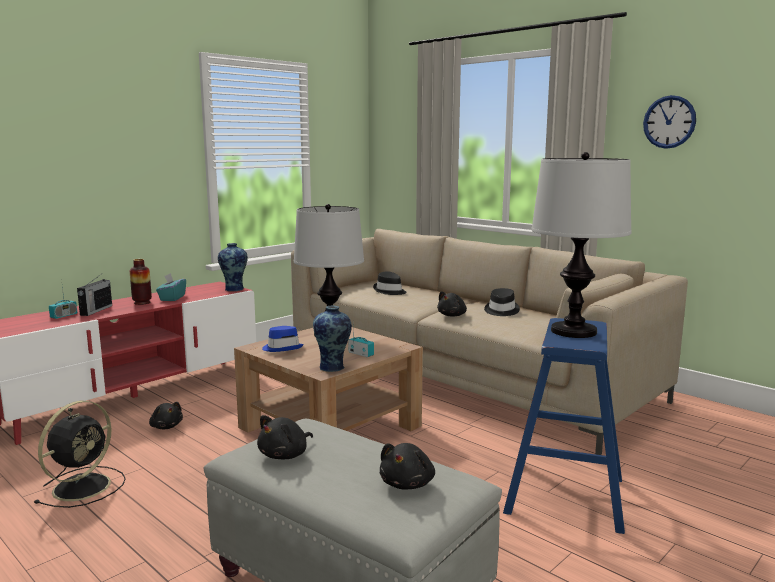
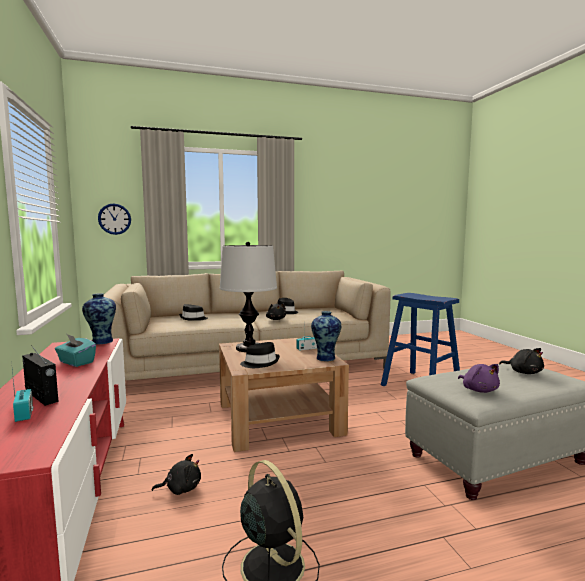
camera: 60 degrees left, 5 degrees down
vase [130,259,152,305] -> none
black plush toy [257,415,313,459] -> purple plush toy [458,364,500,393]
blue hat [262,326,304,352] -> black hat [240,342,280,368]
table lamp [531,152,631,338] -> none
wall clock [643,95,696,149] -> wall clock moved to [98,203,131,235]

